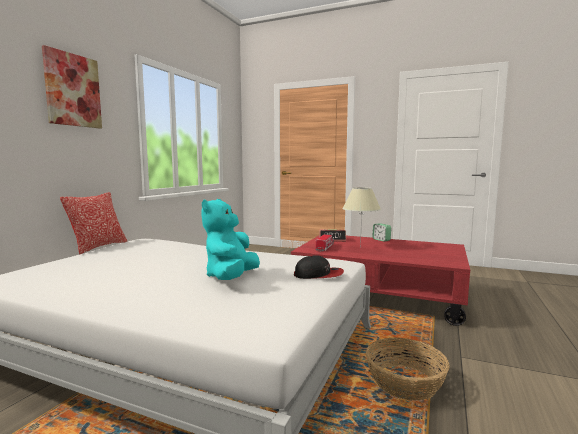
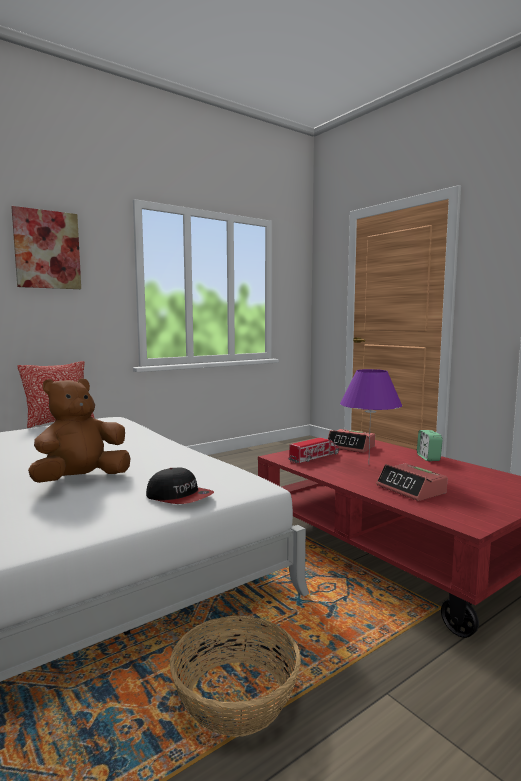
camera: 30 degrees right, 0 degrees up
turquoise plush toy [201,199,260,280] -> brown plush toy [28,378,130,483]
beige table lamp [343,187,381,247] -> purple table lamp [340,369,402,465]
none -> alarm clock [376,463,447,501]

